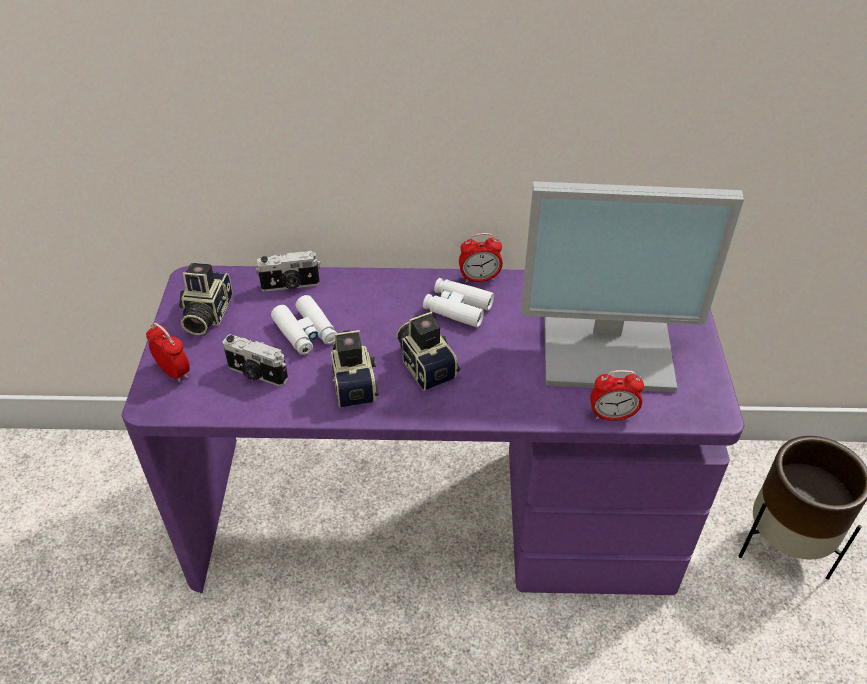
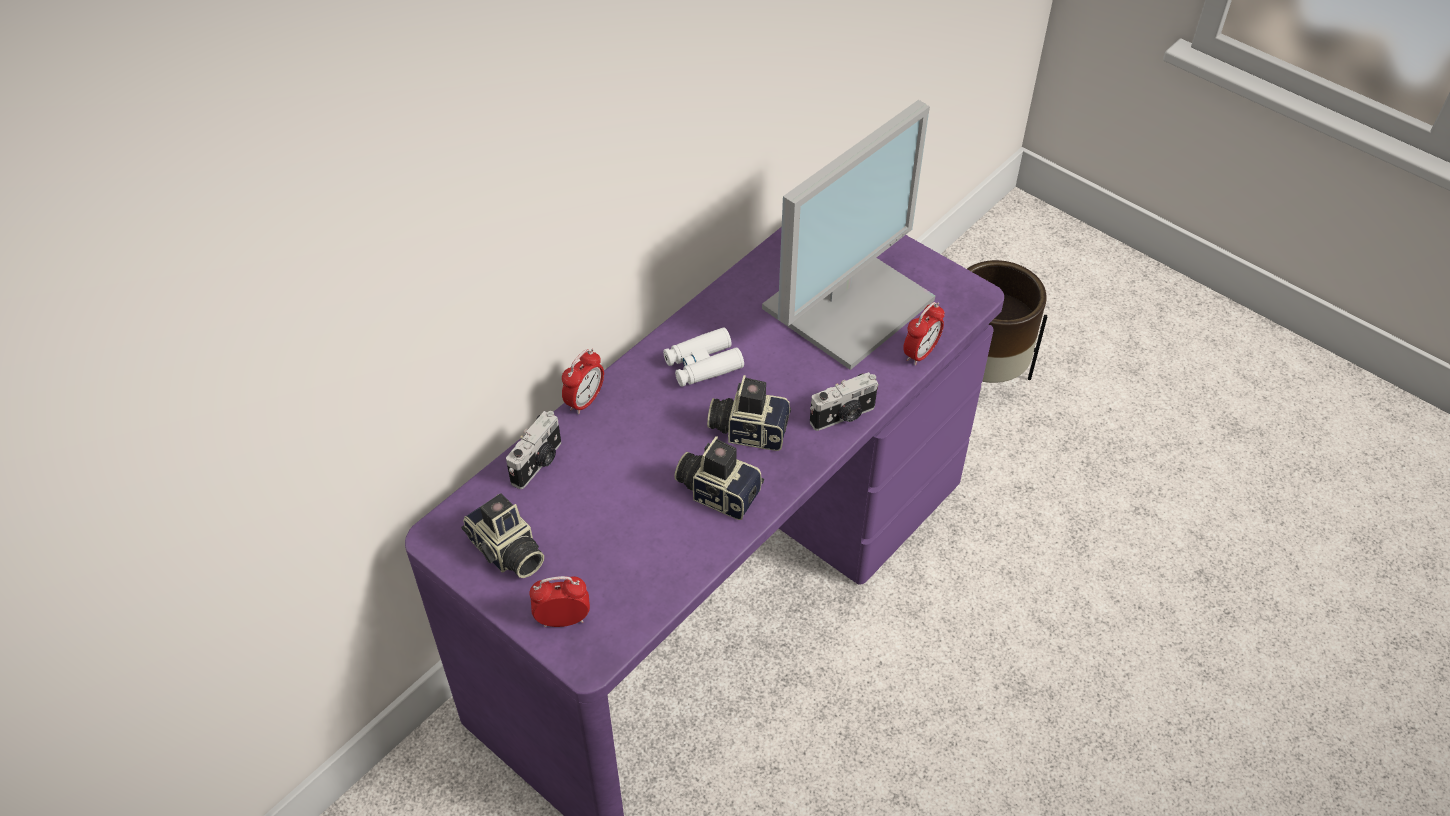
camera: 50 degrees left, 5 degrees up
camera [222,334,288,387] -> camera moved to [810,372,879,431]
white binoculars [271,295,337,355] -> none
alarm clock [459,233,503,283] -> alarm clock moved to [562,349,604,414]

